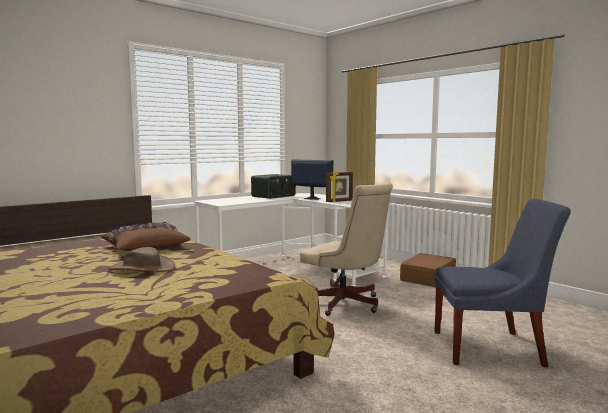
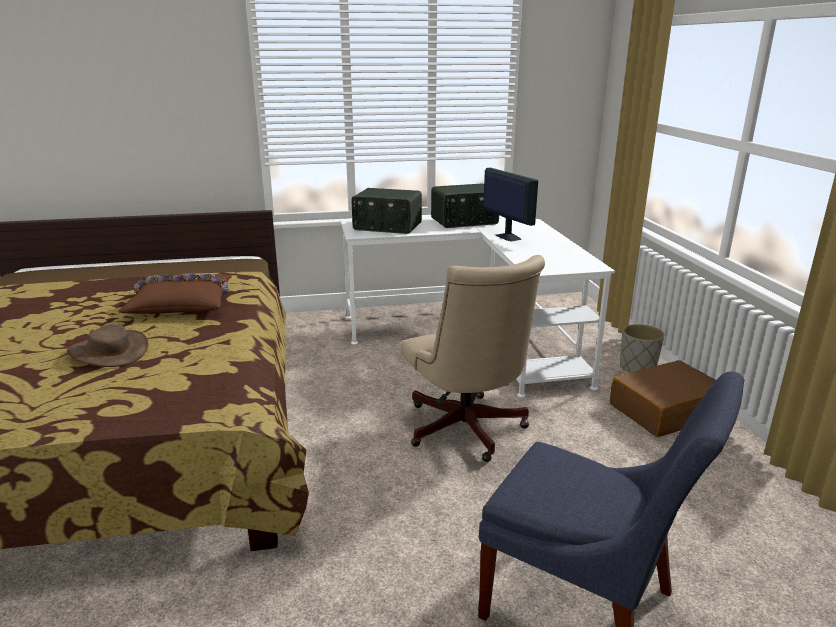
camera: 30 degrees right, 15 degrees up
picture frame [326,172,353,202] -> none
none -> radio [351,188,422,234]
none -> grey planter [620,324,664,373]

